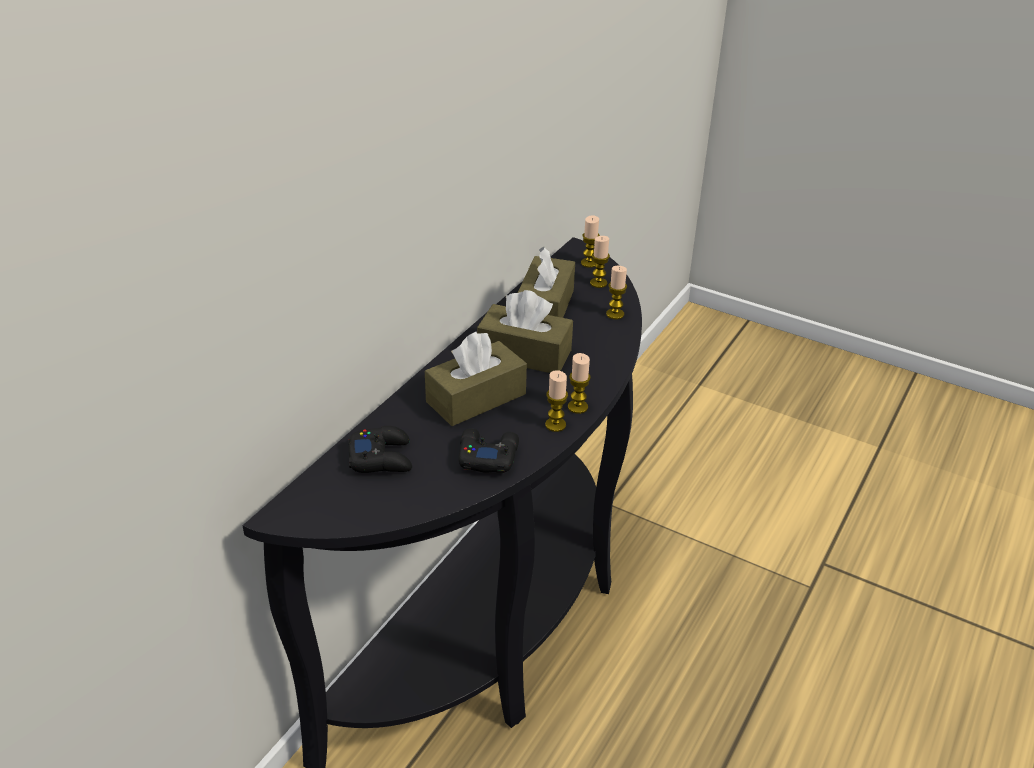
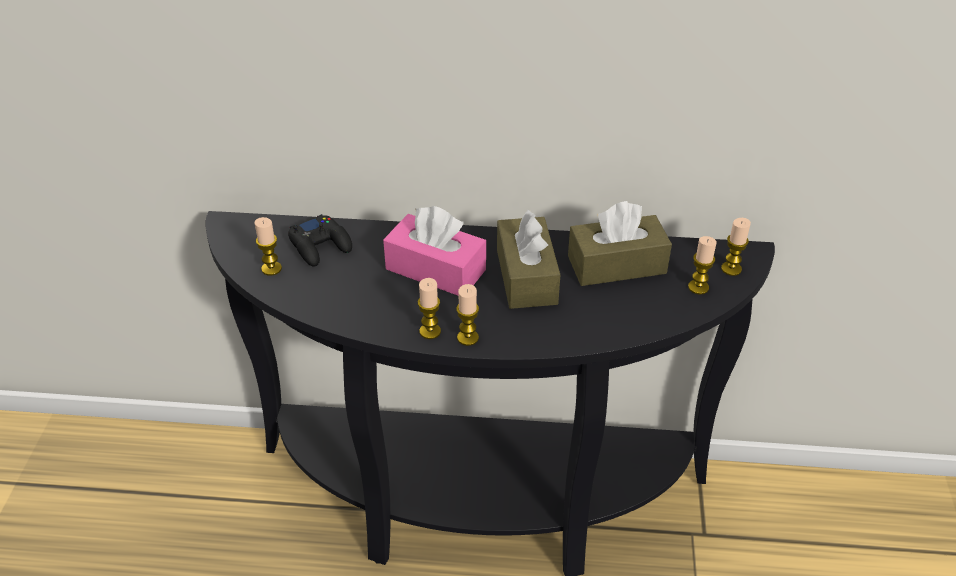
camera: 65 degrees right, 5 degrees up
brown tissue box [425,332,527,426] -> pink tissue box [383,206,486,295]
black game controller [458,428,519,473] -> none
candle [606,266,627,319] -> candle moved to [254,217,282,276]

